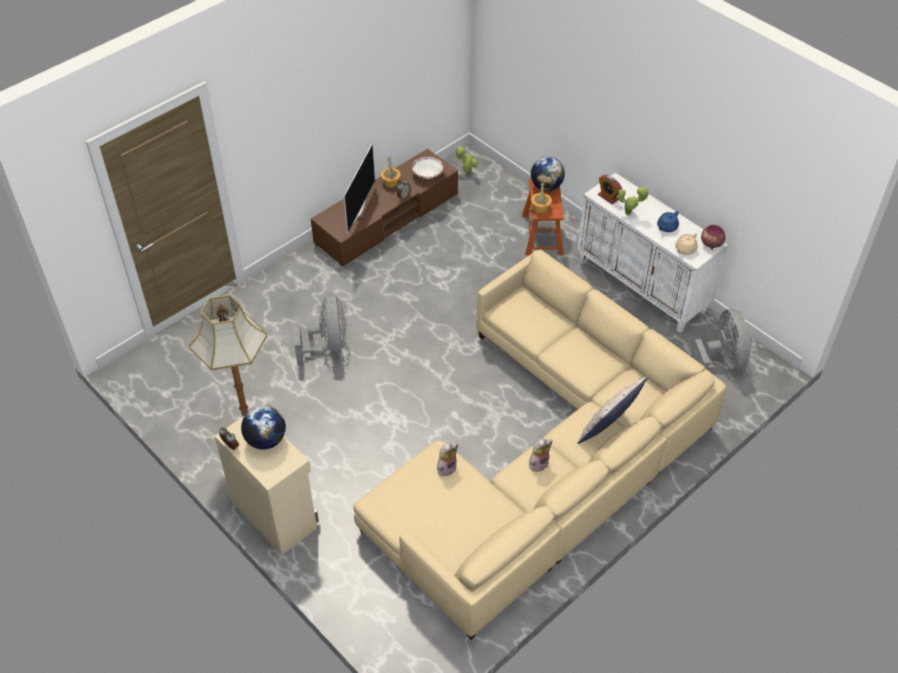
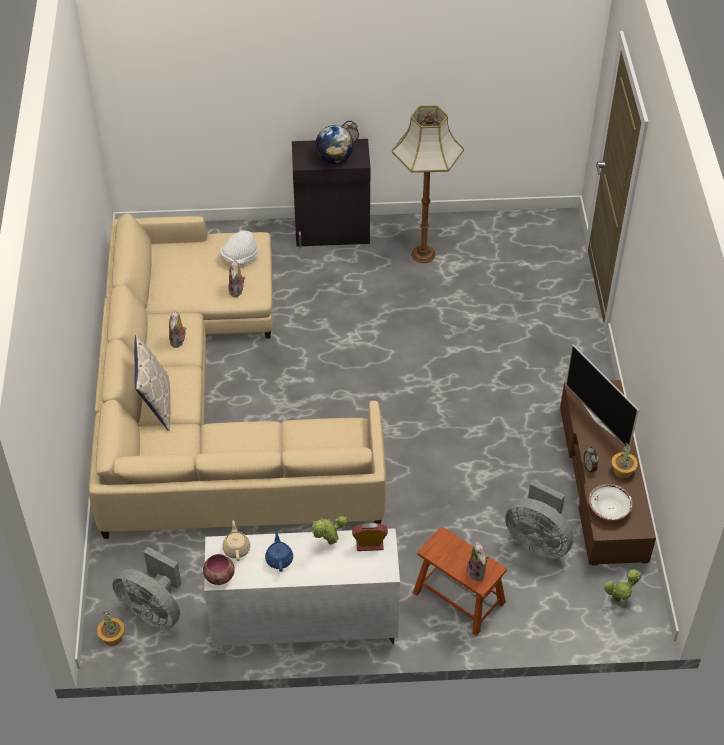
camera: 130 degrees right, 0 degrees up
beige cabinet [215,416,319,555] -> black cabinet [292,139,371,248]
grey fan [293,293,347,366] -> grey fan moved to [505,479,574,559]
globe [530,157,565,191] -> plush toy [467,542,489,581]
potted plant [531,182,552,213] -> potted plant moved to [97,611,125,646]
none -> white hat [220,230,259,265]

